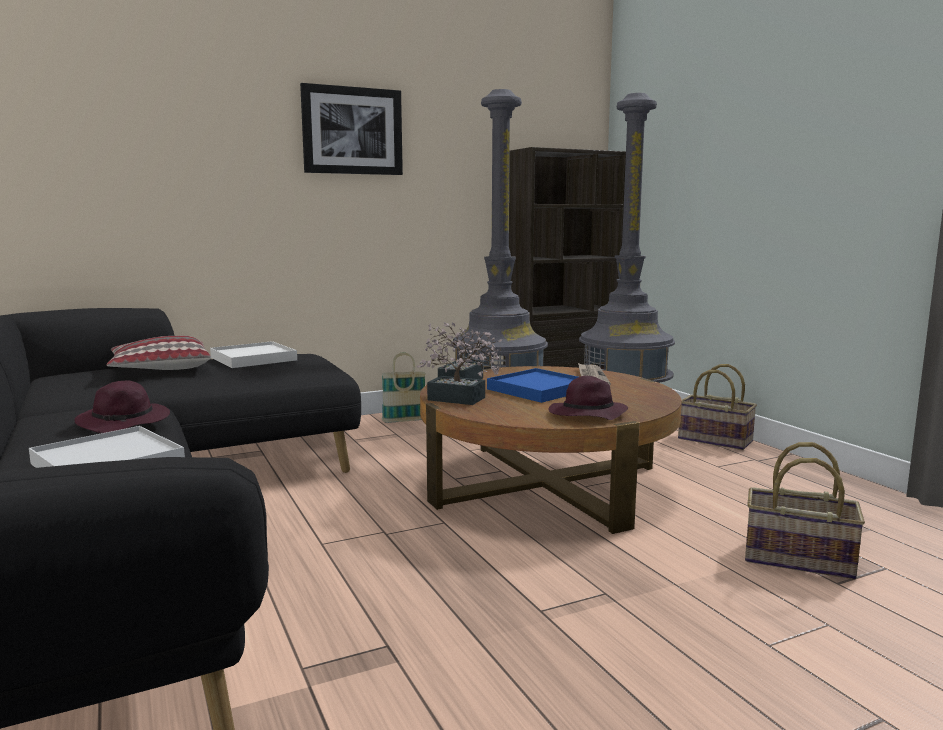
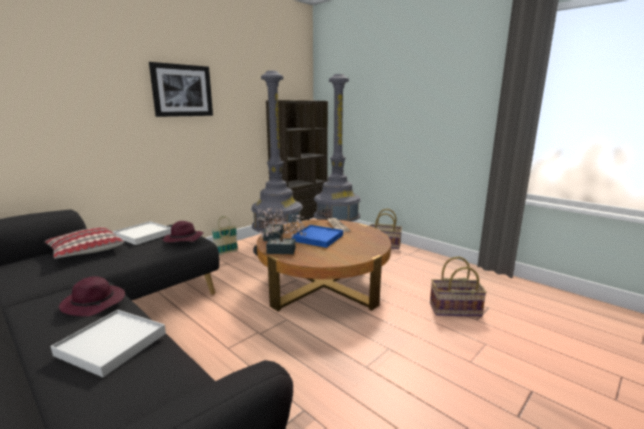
camera: 20 degrees left, 5 degrees up
purple hat [548,376,629,420] -> purple hat moved to [163,221,203,242]

